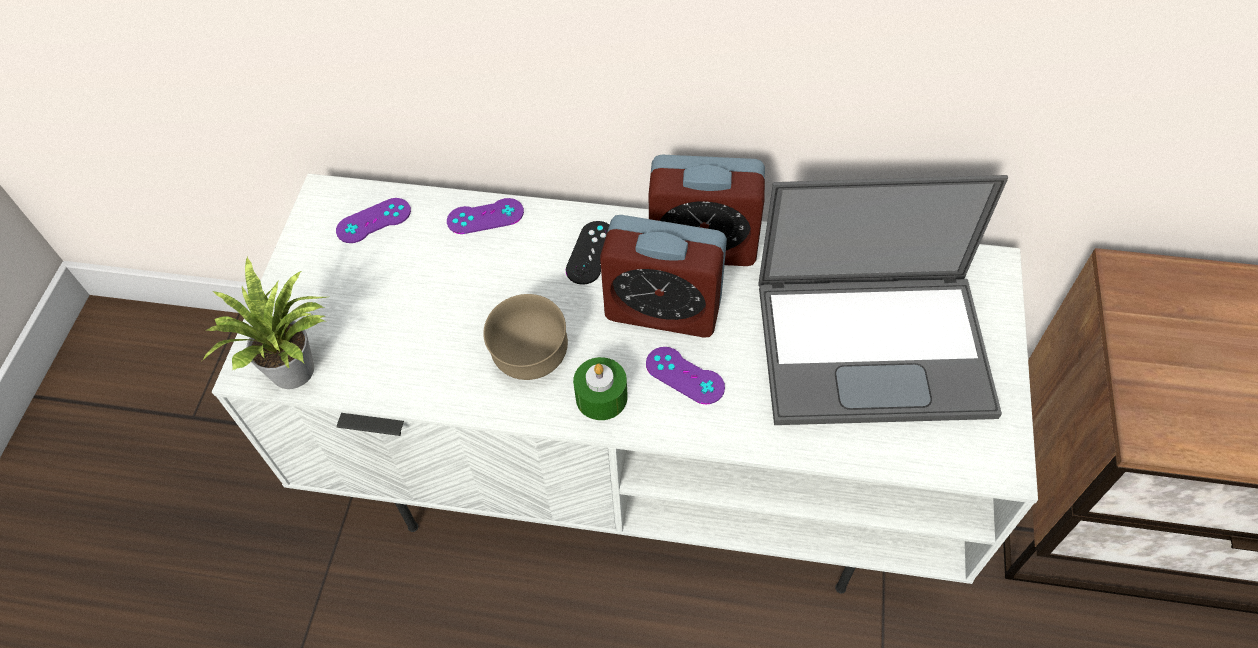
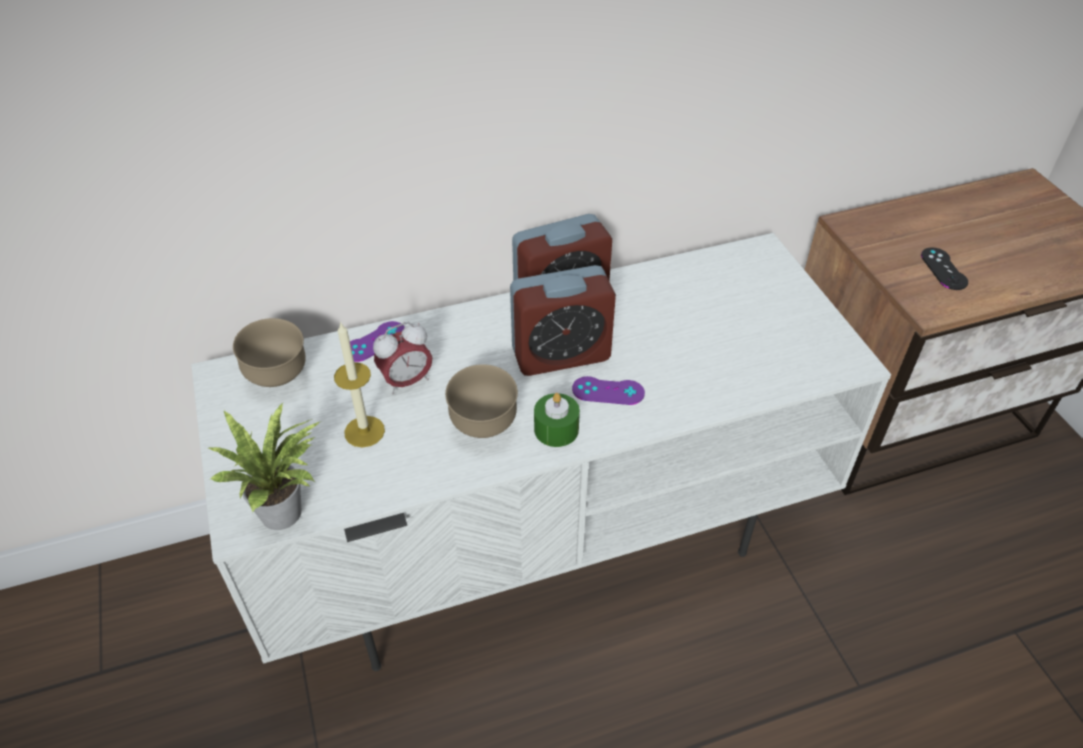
camera: 30 degrees left, 10 degrees down
purple game controller [336,198,411,243] -> brown bowl [233,318,306,387]
black game controller [566,221,609,285] -> black game controller moved to [921,247,968,290]
laptop [758,175,1008,425] -> none
none -> candle [334,321,385,447]
none -> alarm clock [373,322,432,394]

